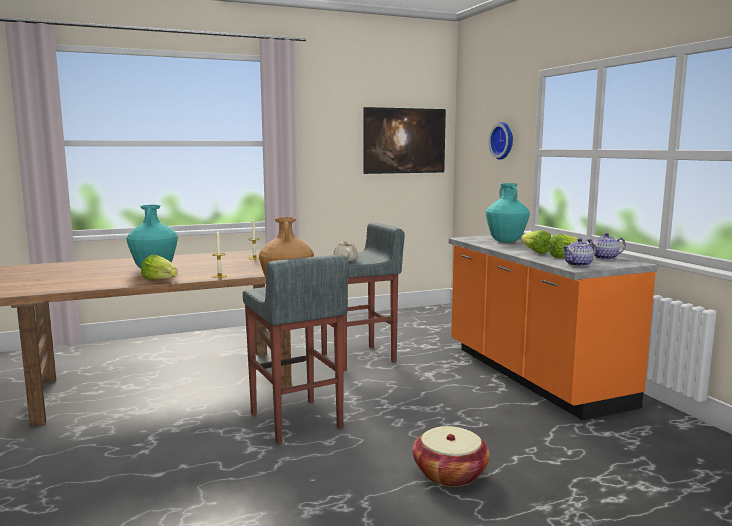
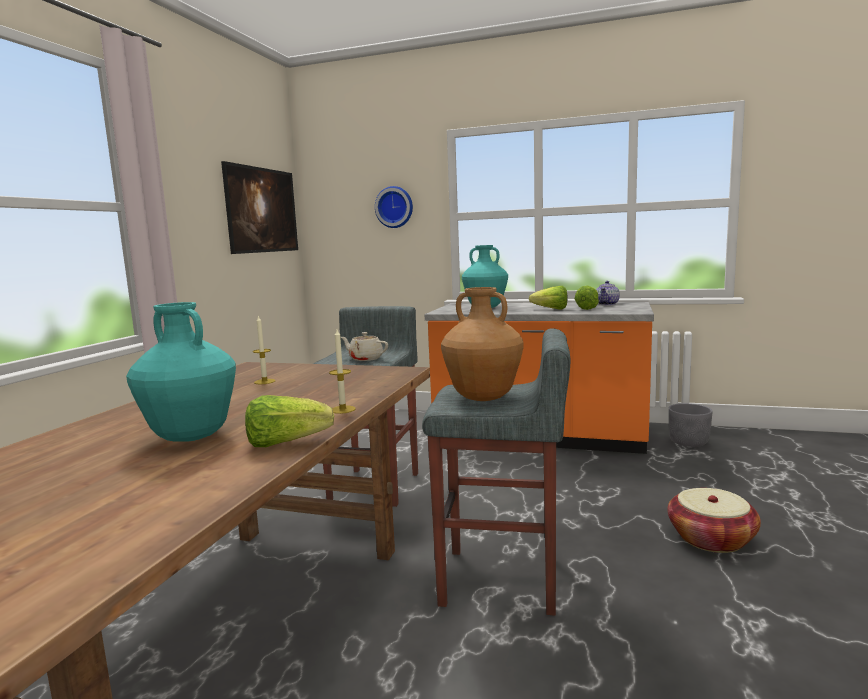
camera: 50 degrees left, 0 degrees up
teapot [562,238,596,267] -> none
none -> grey planter [668,403,713,447]

